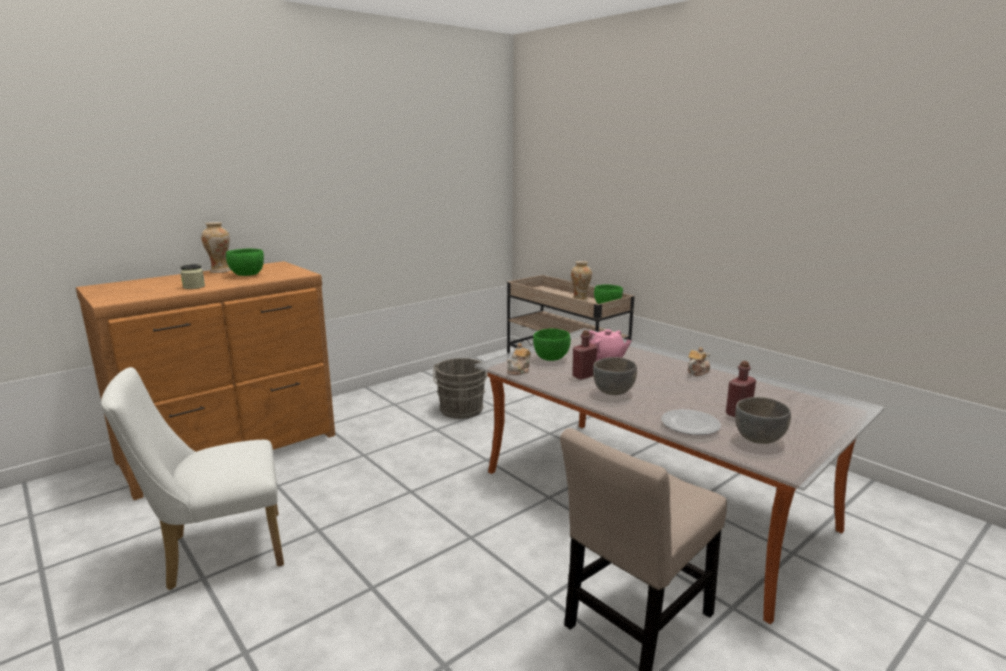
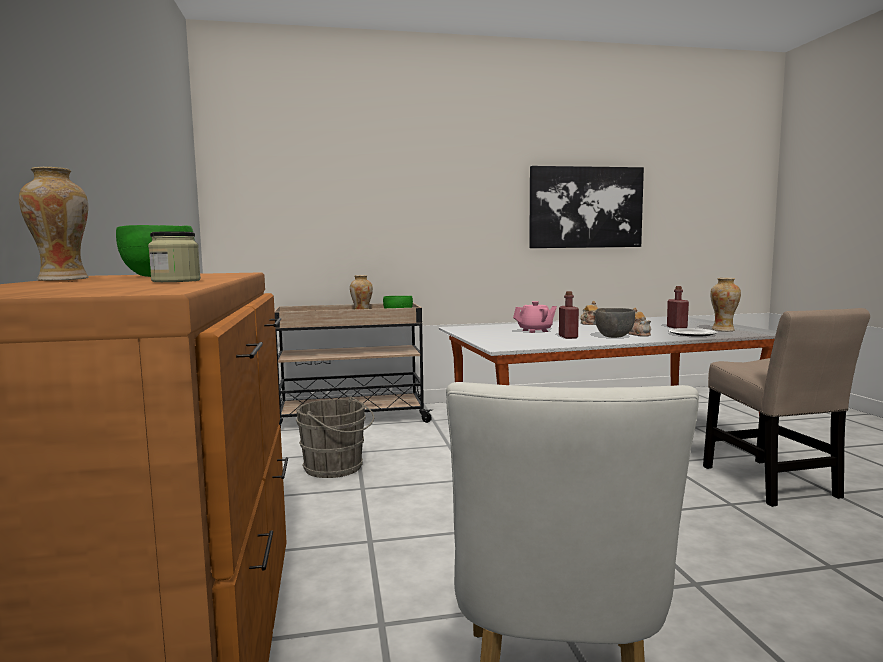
camera: 60 degrees left, 10 degrees down
teapot [507,343,531,375] -> teapot moved to [628,308,651,336]
green bowl [533,328,571,361] -> none
grey bowl [735,397,791,444] -> vase [710,278,741,331]
none -> picture [529,166,644,248]

